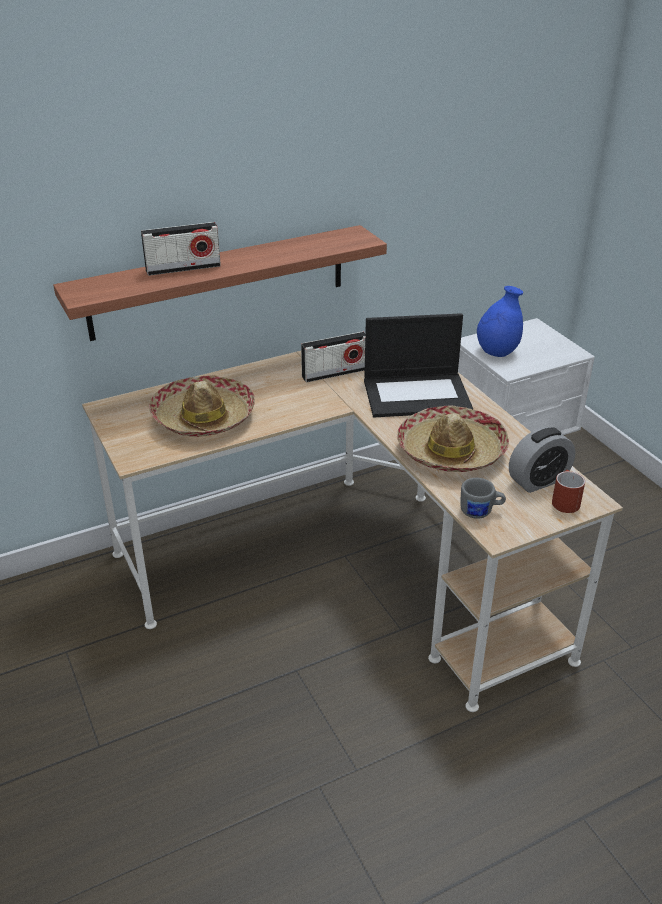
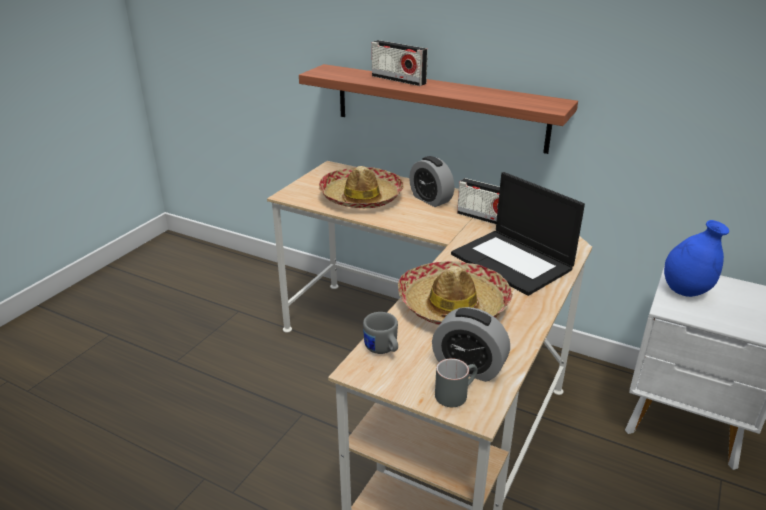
camera: 55 degrees right, 5 degrees down
red mug [552,470,585,513] -> grey mug [435,358,478,407]
none -> alarm clock [409,156,454,207]

